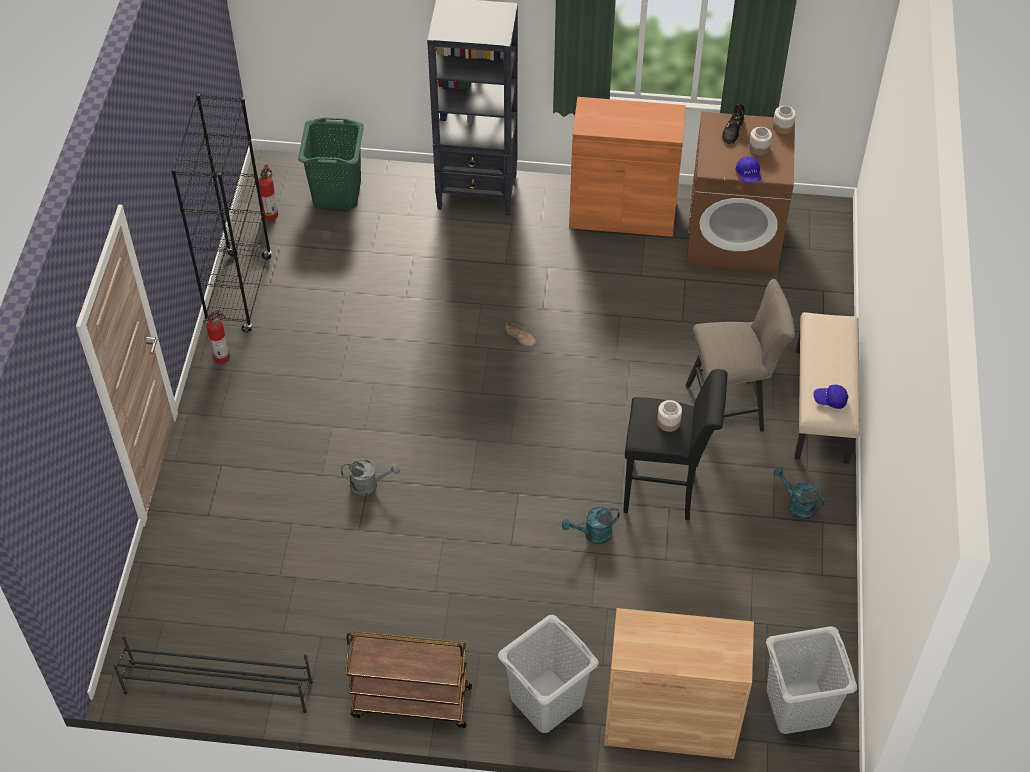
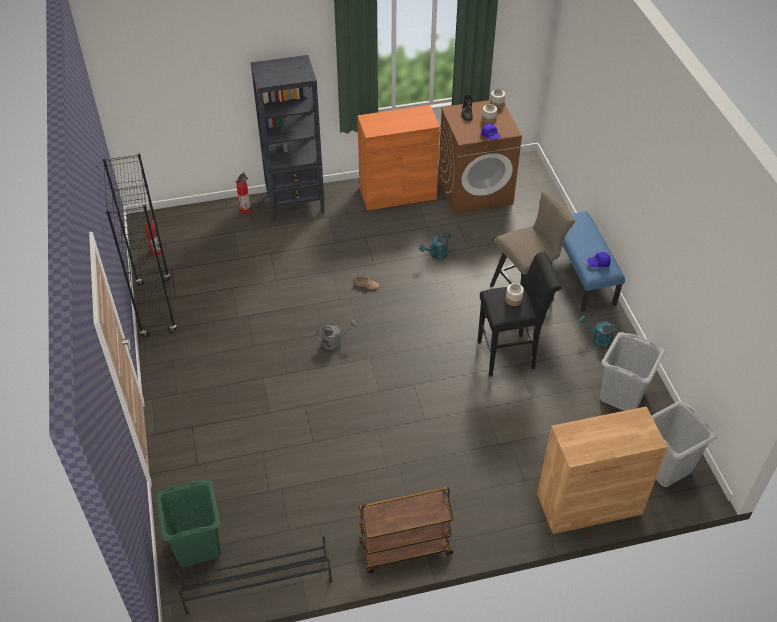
camera: 20 degrees left, 5 degrees down
fire extinguisher [203,309,230,364] -> fire extinguisher moved to [236,172,251,214]
green laundry basket [298,117,364,209] -> green laundry basket moved to [155,480,221,567]
grey watering can [341,460,400,496] -> grey watering can moved to [317,319,357,350]
grey laundry basket [498,615,599,733] -> grey laundry basket moved to [600,332,665,411]
turquoise watering can [562,507,620,544] -> turquoise watering can moved to [419,232,451,259]
beige bench [795,312,860,464] -> blue bench [562,211,625,312]

